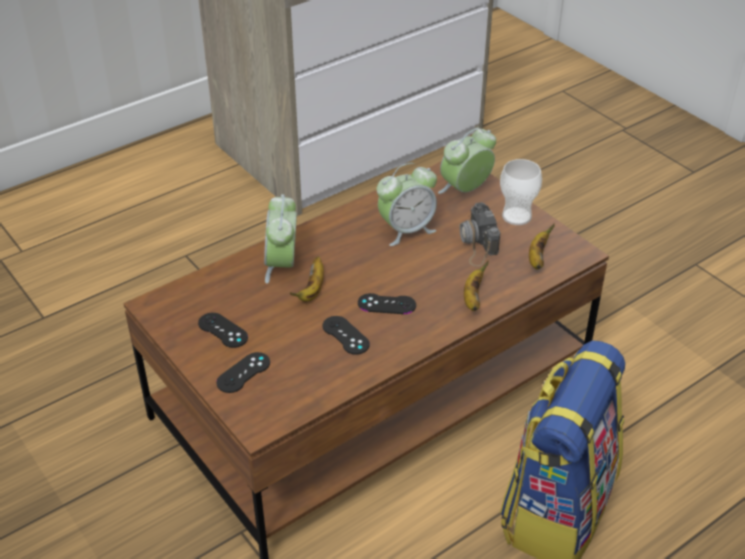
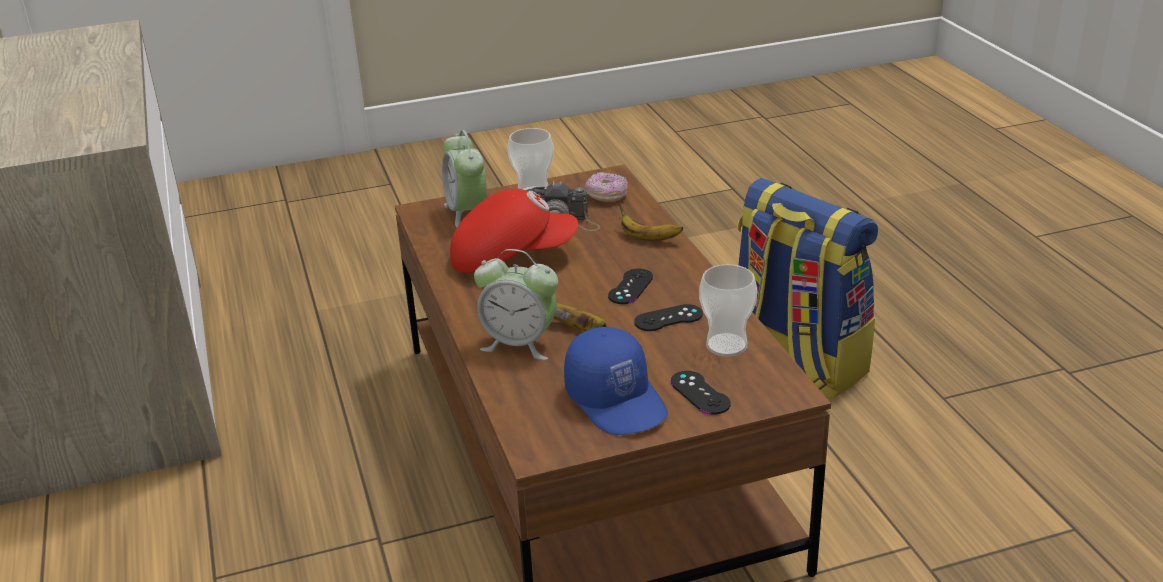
camera: 70 degrees left, 10 degrees down
black game controller [198,313,248,348] -> blue cap [564,327,668,435]
alarm clock [377,163,437,246] -> red cap [450,188,578,273]
banana [529,224,555,270] -> donut [585,172,628,202]
none -> cup [699,264,757,357]

